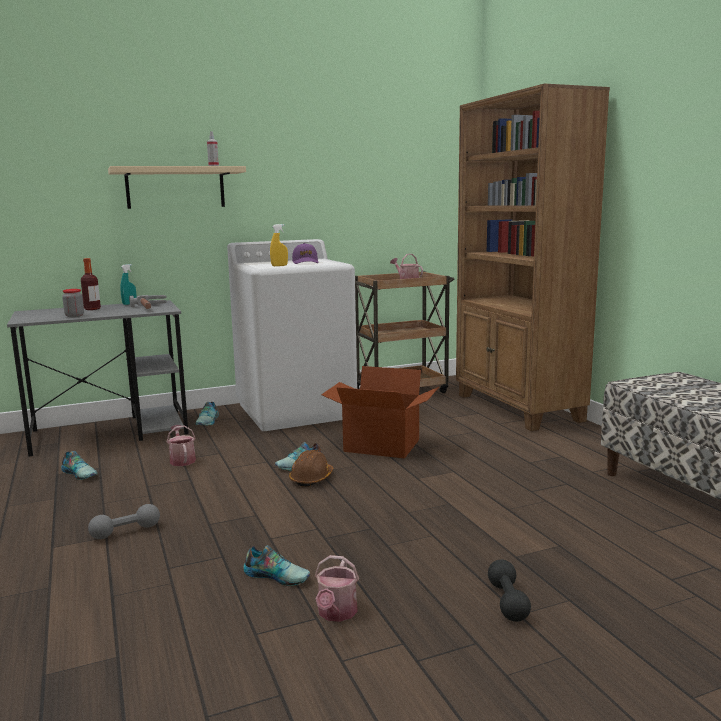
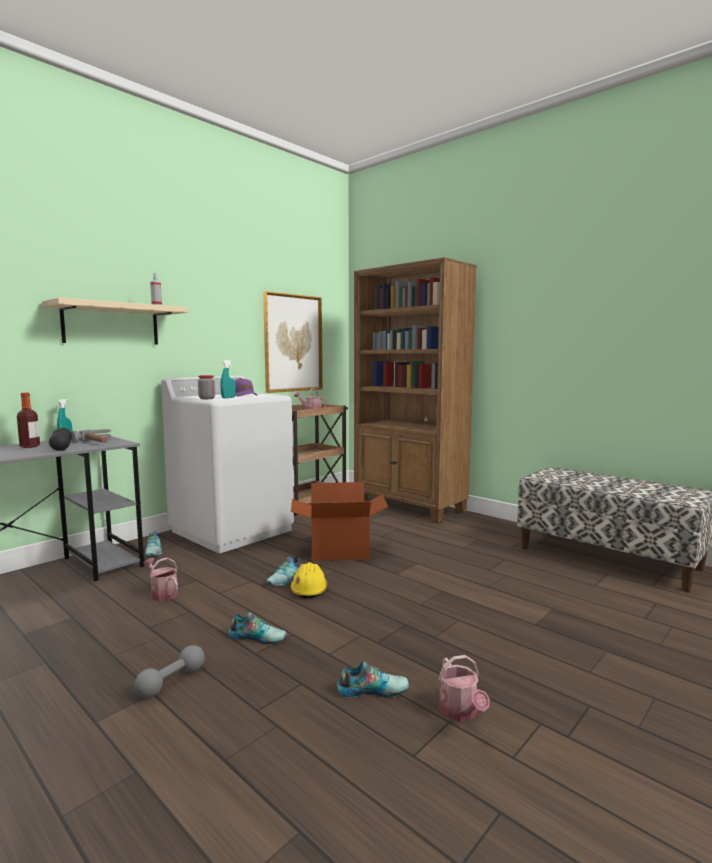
camera: 25 degrees left, 5 degrees down
shoe [61,451,98,480] -> shoe moved to [229,612,287,645]
jar [62,289,84,317] -> jar moved to [198,375,215,399]
yellow spray bottle [270,224,288,266] -> turquoise spray bottle [221,360,236,398]
brown hard hat [289,450,334,487] -> yellow hard hat [291,562,328,599]
black dumbbell [488,559,531,622] -> black dumbbell moved to [49,428,72,451]
none -> picture [263,291,323,393]

